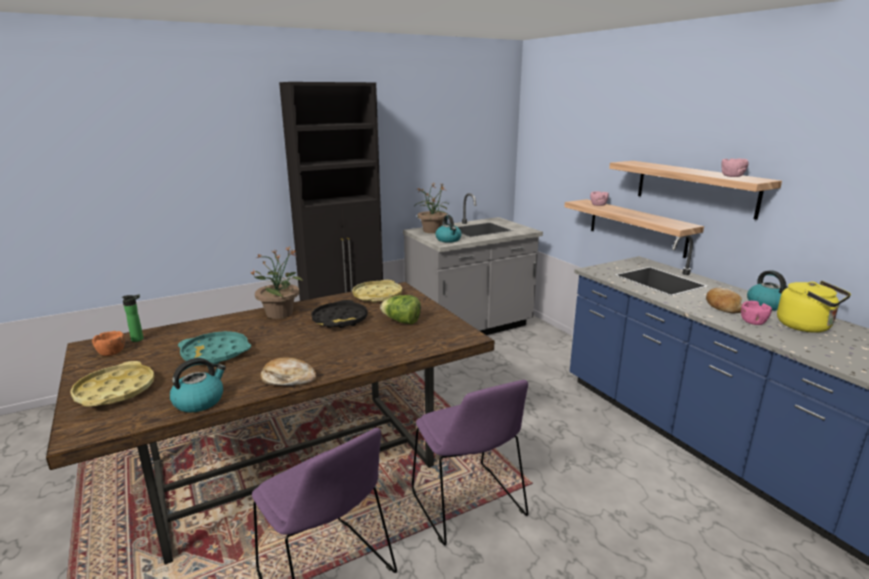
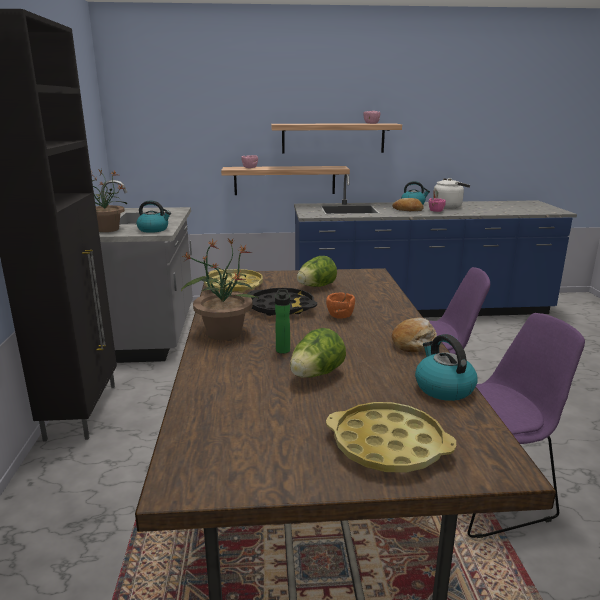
camera: 65 degrees left, 0 degrees up
orange bowl [92,331,125,356] -> orange bowl moved to [326,292,355,319]
bottle [122,294,144,342] -> bottle moved to [275,289,290,354]
turquoise tray [178,331,251,364] -> lettuce [290,328,346,378]
yellow kettle [777,281,851,333] -> white kettle [433,178,470,209]

